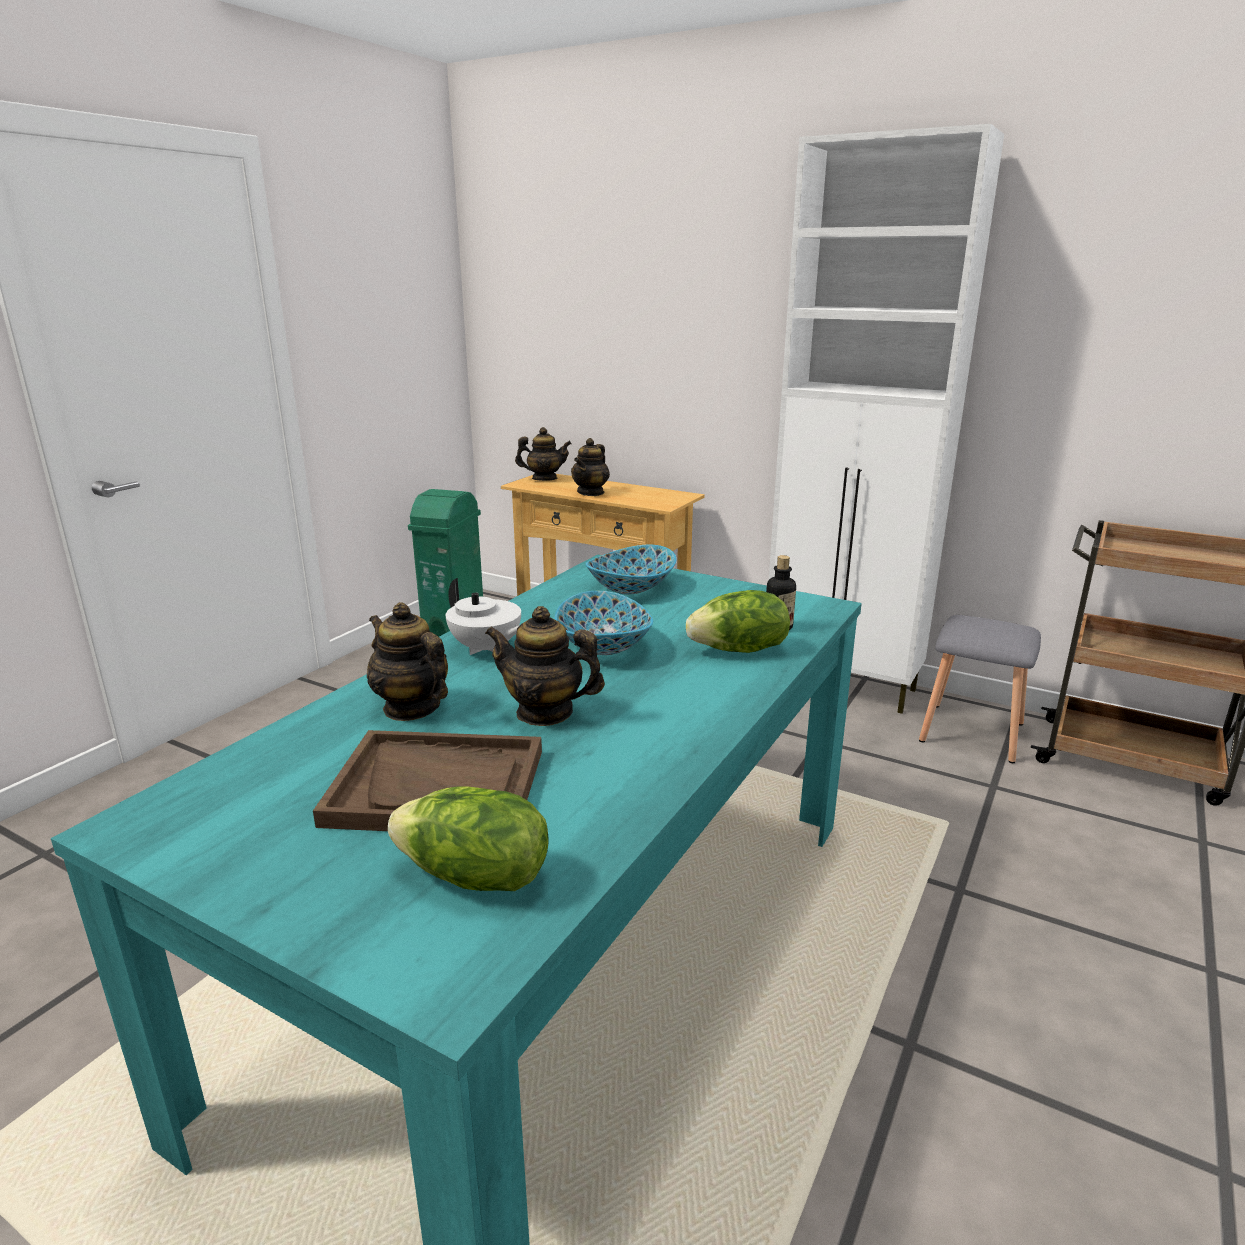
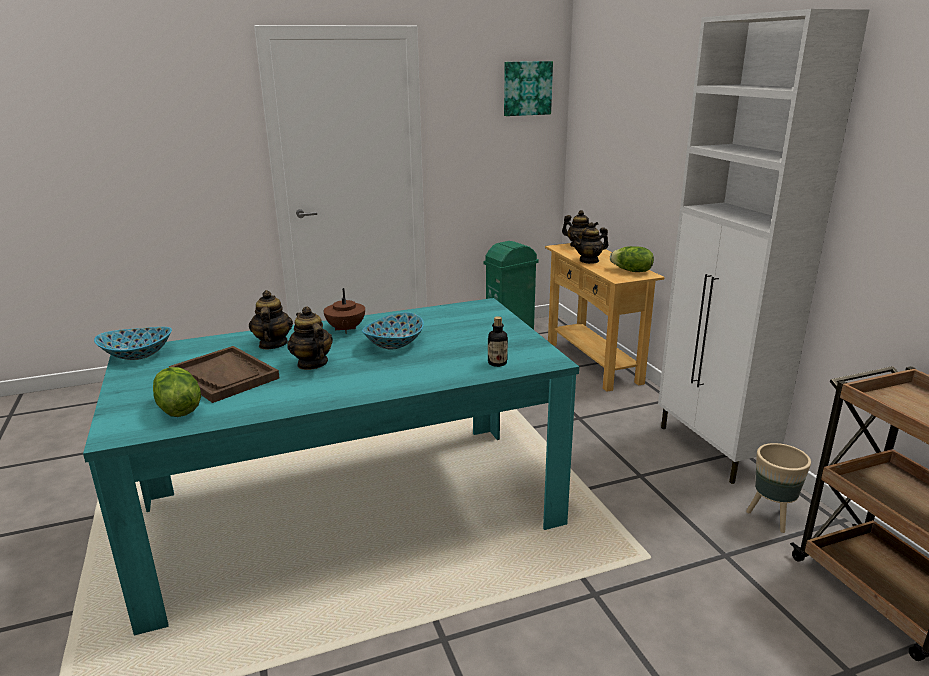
camera: 40 degrees right, 0 degrees up
white teapot [446,578,521,655] -> brown teapot [324,288,365,334]
bowl [585,545,676,594] -> bowl moved to [94,327,172,360]
lettuce [686,590,790,653] -> lettuce moved to [610,246,654,272]
grey stool [919,615,1041,763] -> beige planter [746,443,811,533]
none -> picture [504,61,553,116]

